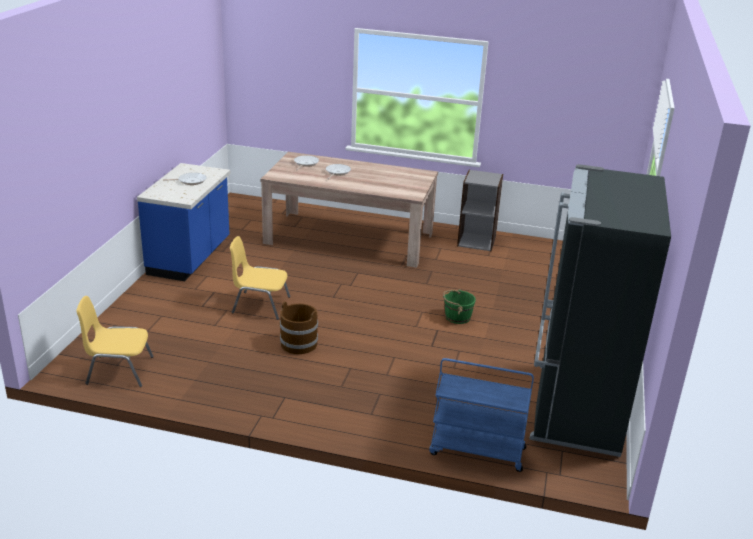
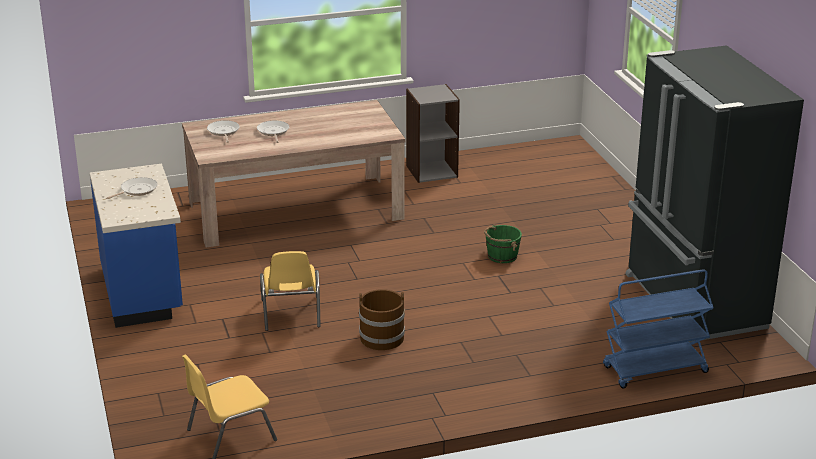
camera: 30 degrees left, 0 degrees up
yellow chair [230,236,290,320] -> yellow chair turned 75 degrees counterclockwise [260,251,321,331]

